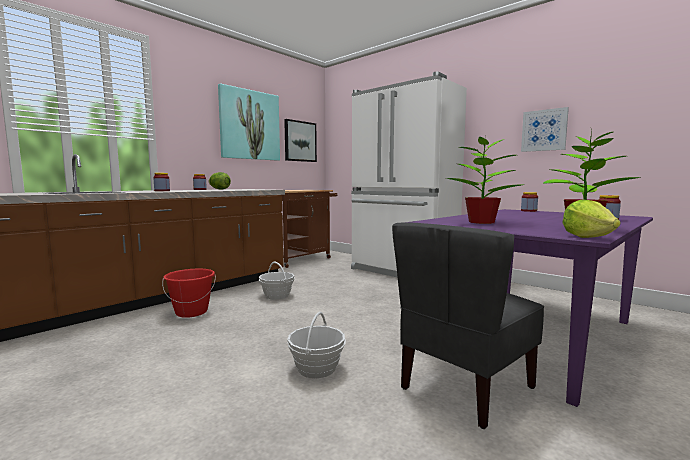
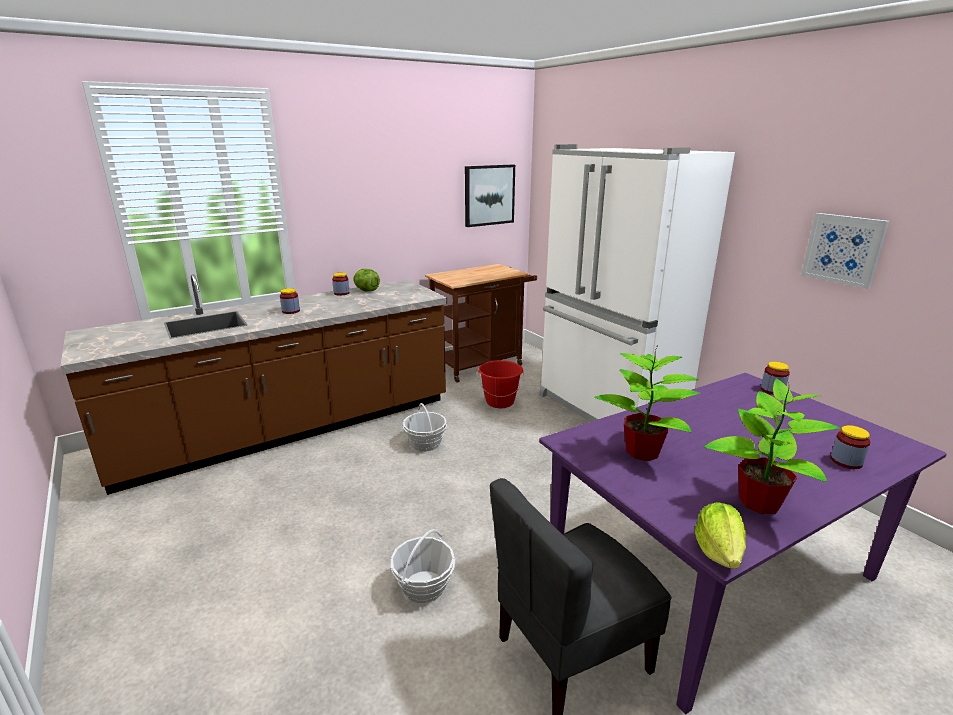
camera: 15 degrees right, 15 degrees up
red bucket [162,269,216,318] -> red bucket moved to [477,360,524,408]
picture [218,83,280,161] -> none

